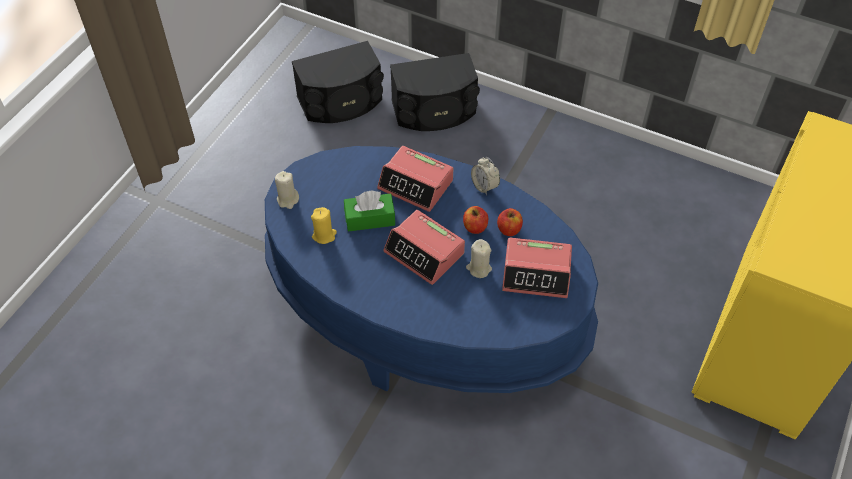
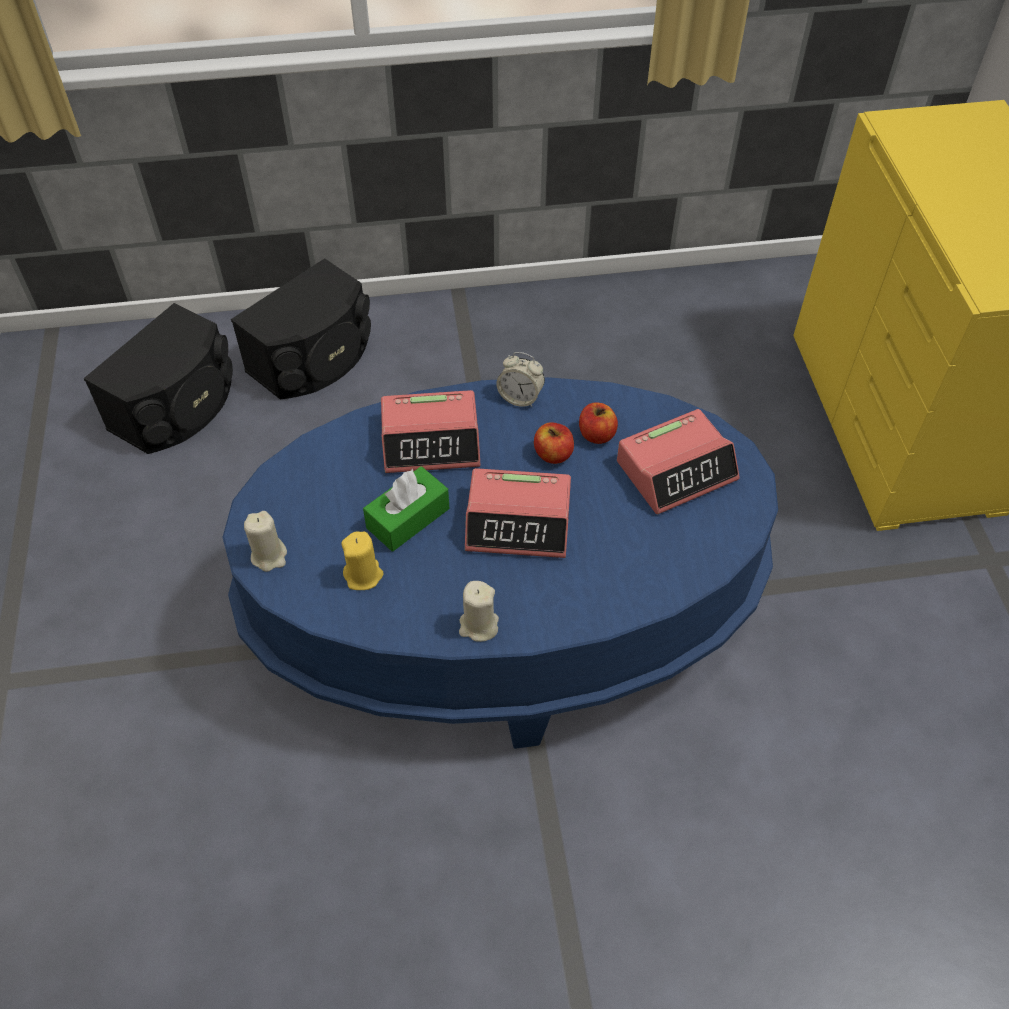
camera: 35 degrees left, 0 degrees up
beige candle [466,239,492,278] -> beige candle moved to [459,581,499,642]

